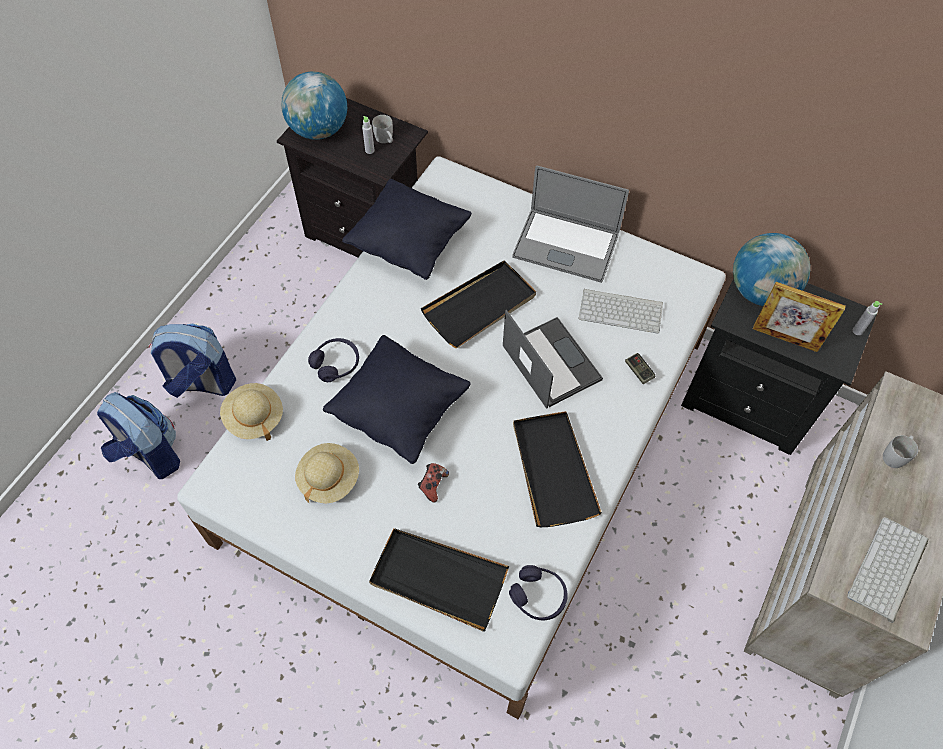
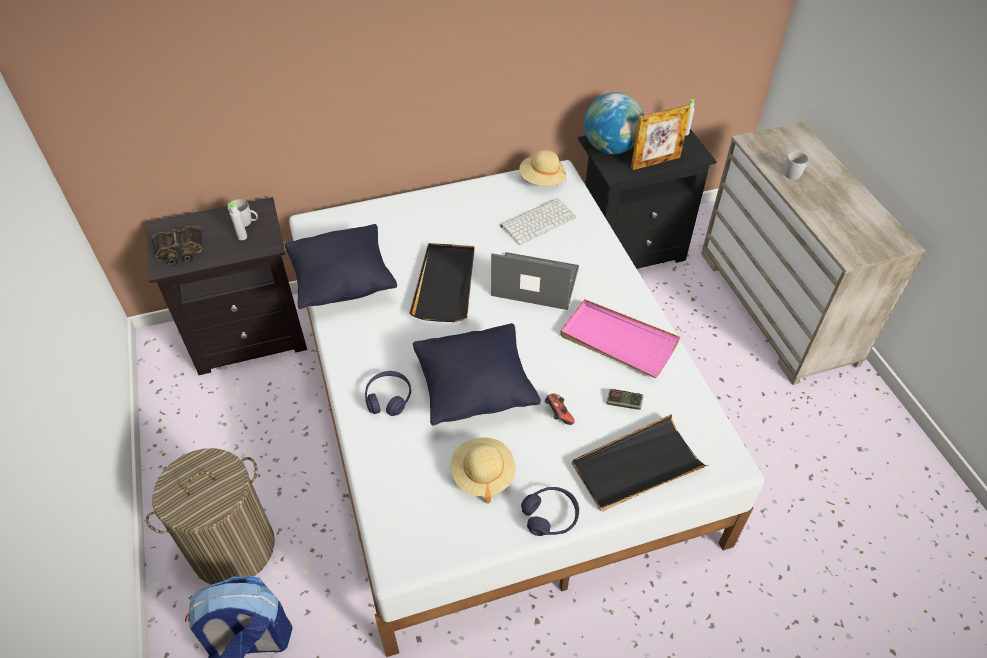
camera: 45 degrees left, 10 degrees down
backpack [149,323,236,398] -> laundry basket [146,448,275,585]
beige hat [220,383,283,441] -> beige hat moved to [519,150,566,186]
globe [281,72,347,140] -> binoculars [151,226,202,266]
purple headphones [509,565,568,620] -> purple headphones moved to [521,487,579,536]
laptop [512,165,629,283] -> none
black tray [513,411,602,527] -> pink tray [560,299,680,378]
game controller [625,353,655,384] -> game controller moved to [606,389,643,410]
keyboard [847,517,929,623] -> none

